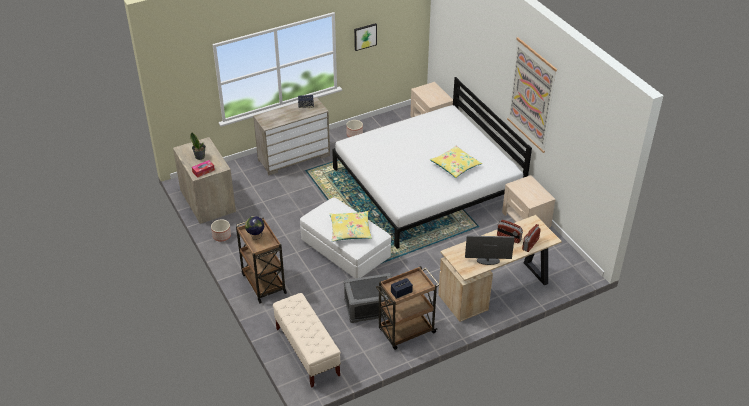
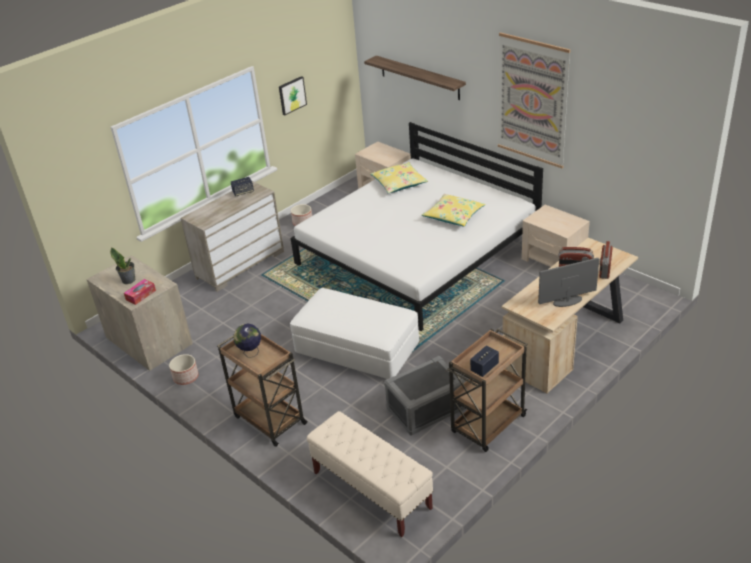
camera: 15 degrees left, 5 degrees down
yellow pillow [330,211,372,242] -> yellow pillow moved to [371,162,428,194]
none -> shelf [364,56,466,100]

